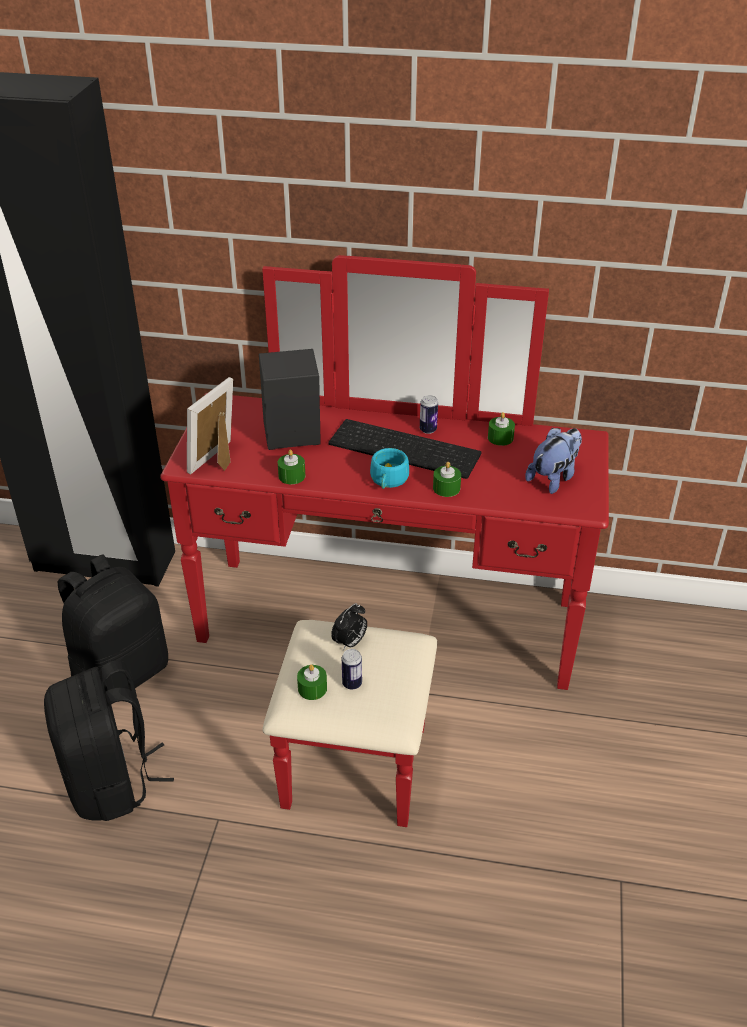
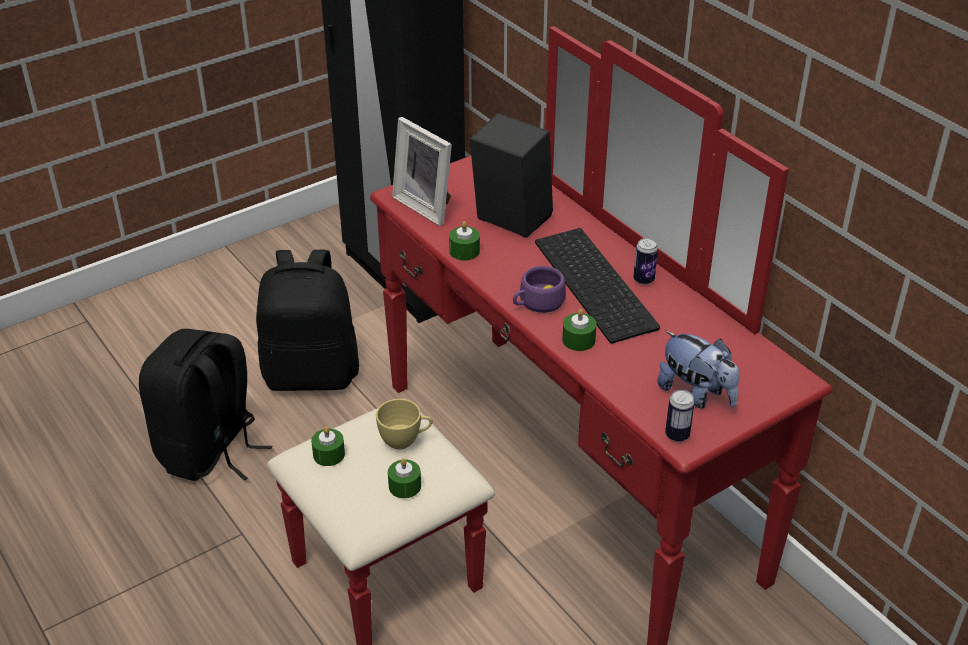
camera: 45 degrees right, 0 degrees up
picture frame [187,377,233,474] -> picture frame turned 120 degrees counterclockwise [392,117,452,226]
alarm clock [331,603,367,651] -> yellow cup [376,399,433,449]
can [342,649,362,690] -> can moved to [665,390,695,442]
turquoise cup [370,448,409,489] -> purple cup [513,266,566,313]
green candle [488,412,515,446] -> green candle moved to [388,458,421,498]
plush toy [525,428,582,494] -> plush toy turned 45 degrees clockwise [657,331,740,409]

